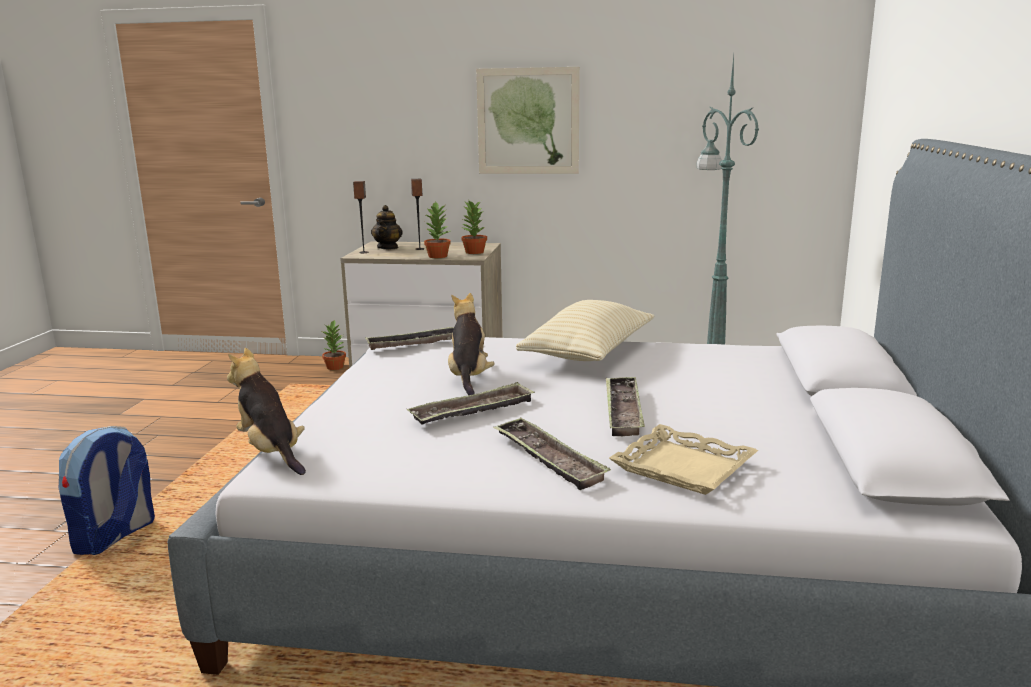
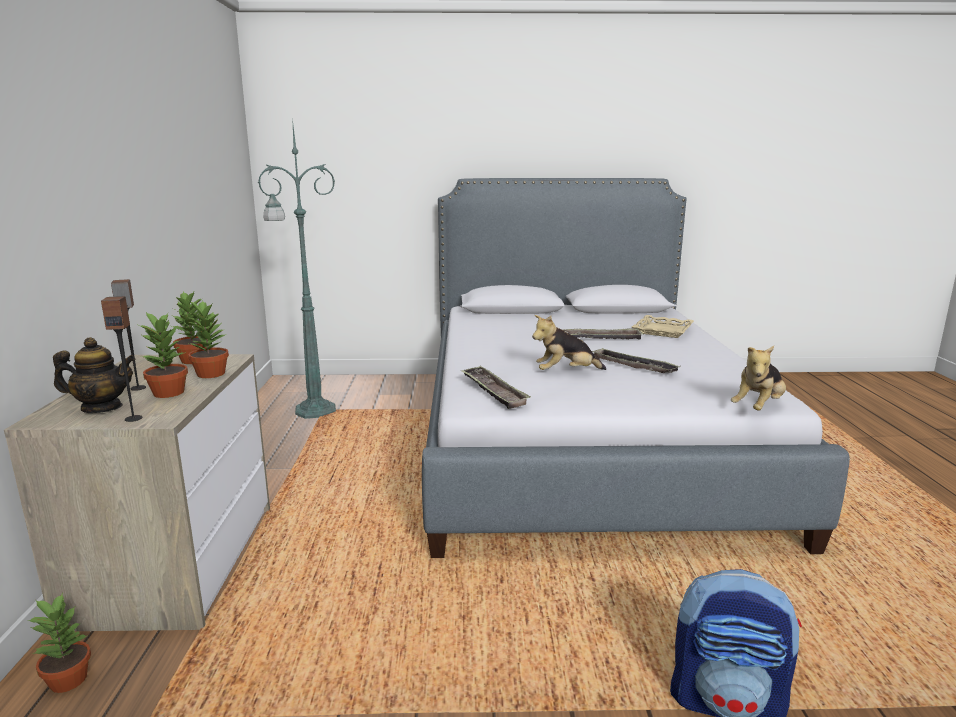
camera: 100 degrees left, 0 degrees up
picture [476,67,580,174] -> none
tray [493,418,611,490] -> none
beige pillow [516,300,654,361] -> none
none -> potted plant [140,312,188,398]

